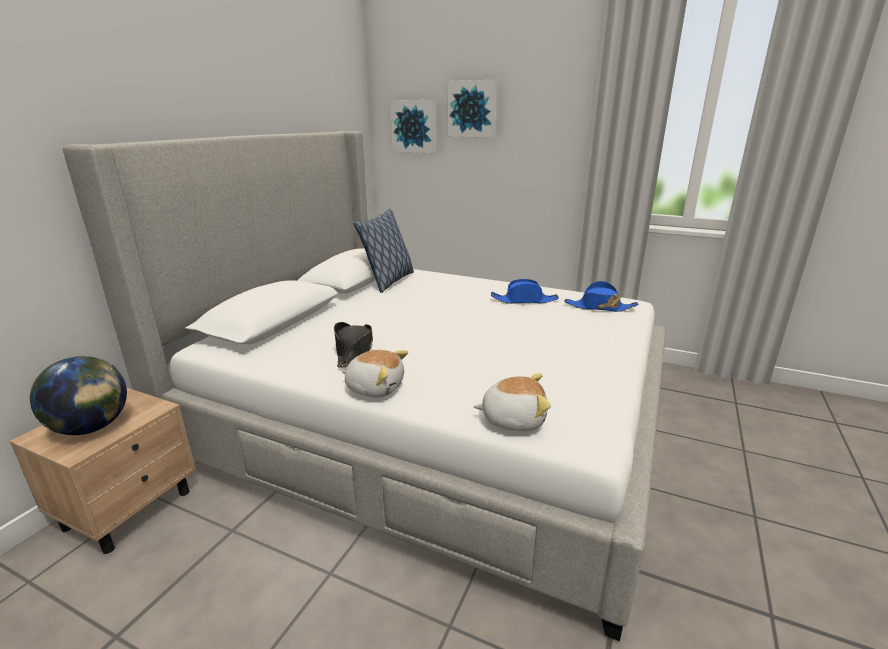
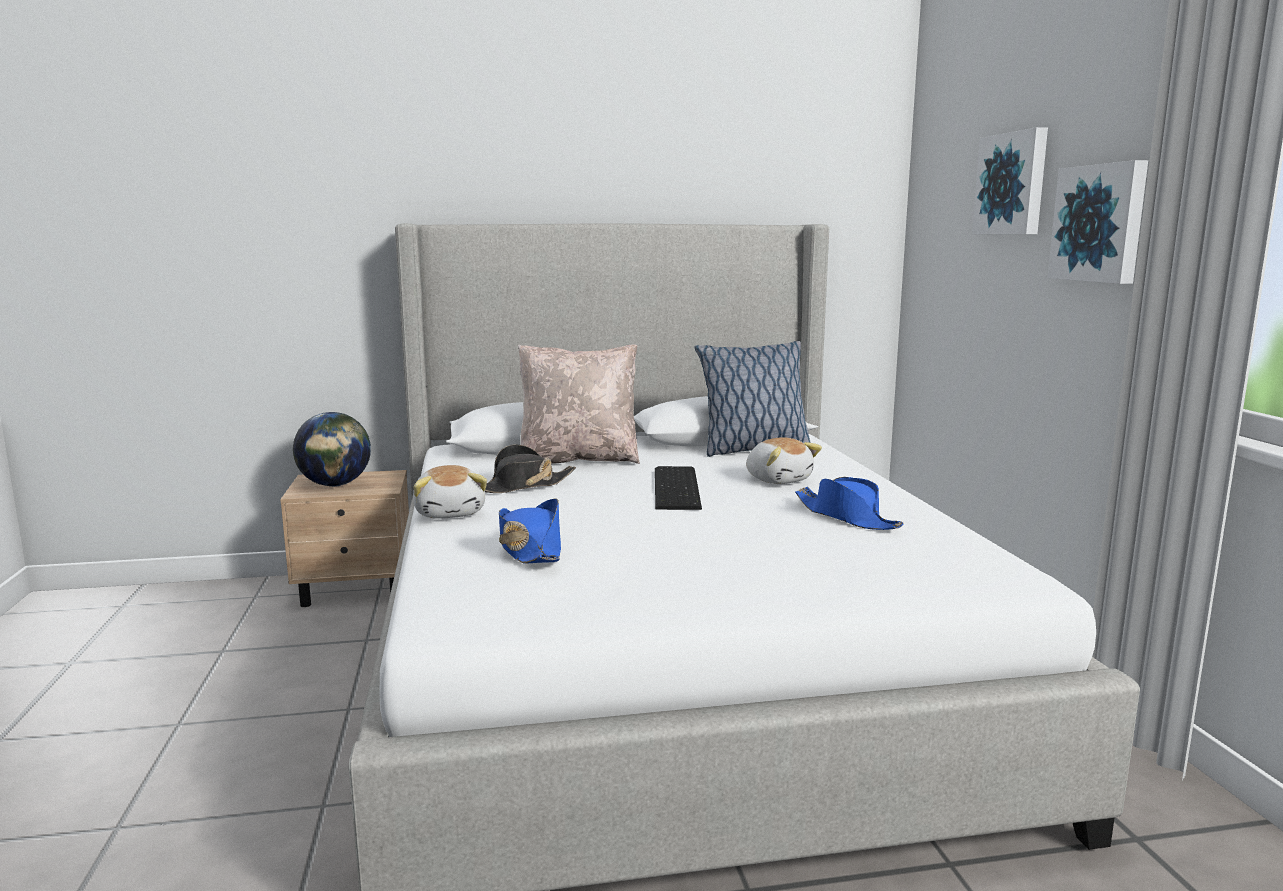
camera: 55 degrees right, 10 degrees down
picture [390,100,437,153] -> picture moved to [1048,160,1148,284]
plush toy [473,374,551,431] -> plush toy moved to [746,437,822,484]
blue hat [564,281,638,312] -> blue hat moved to [499,498,561,564]
none -> beige pillow [518,345,640,464]
none -> keyboard [655,466,702,510]

